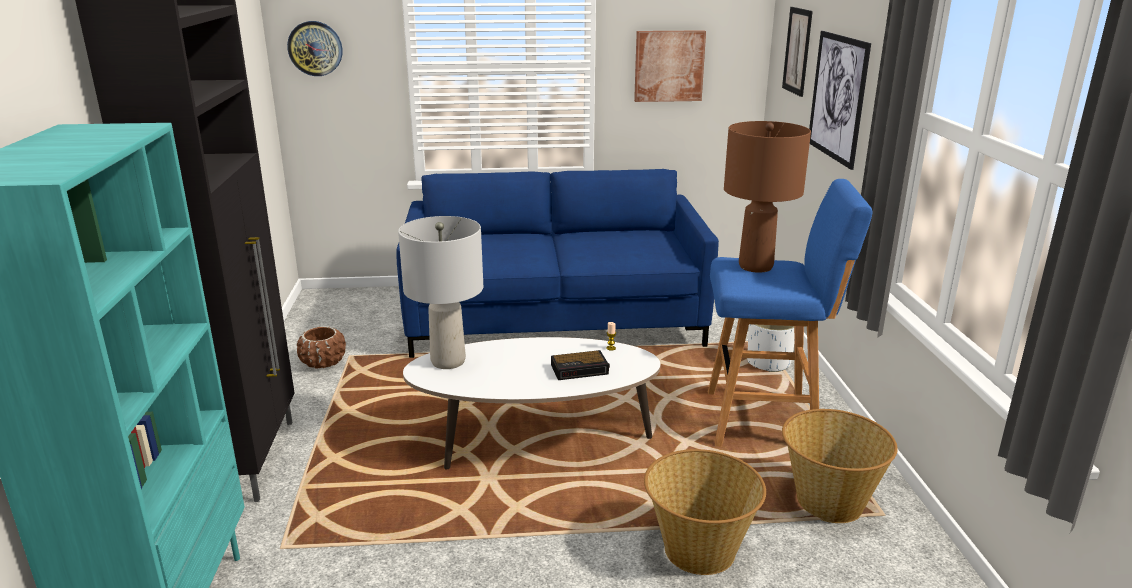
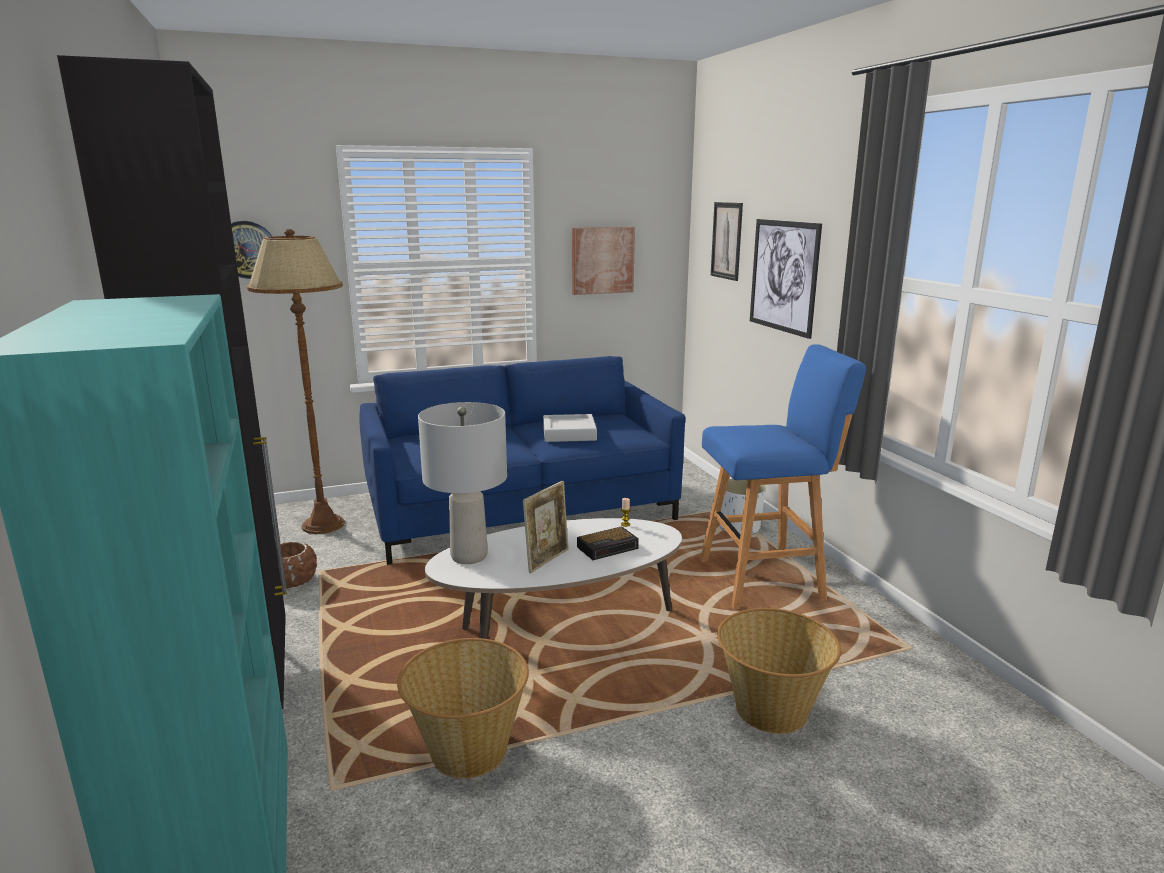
camera: 15 degrees left, 5 degrees down
brown table lamp [724,121,811,273] -> none
basket [782,409,898,523] -> basket moved to [397,638,529,778]
none -> brown floor lamp [247,229,345,534]
none -> picture frame [523,481,569,573]
none -> grey tray [543,414,597,442]

